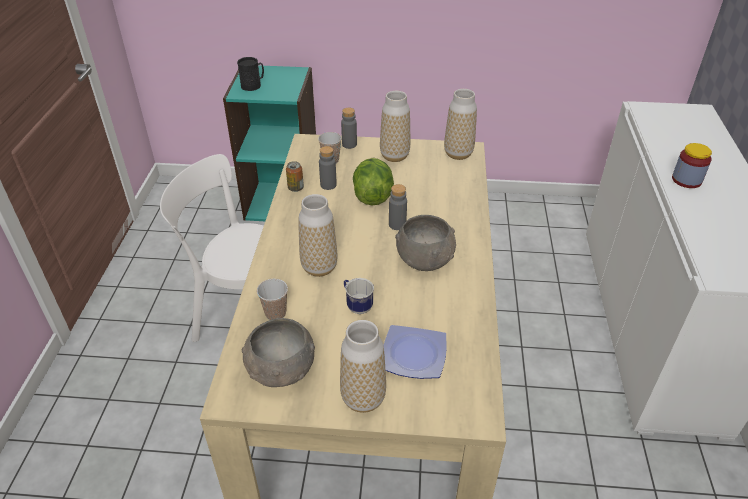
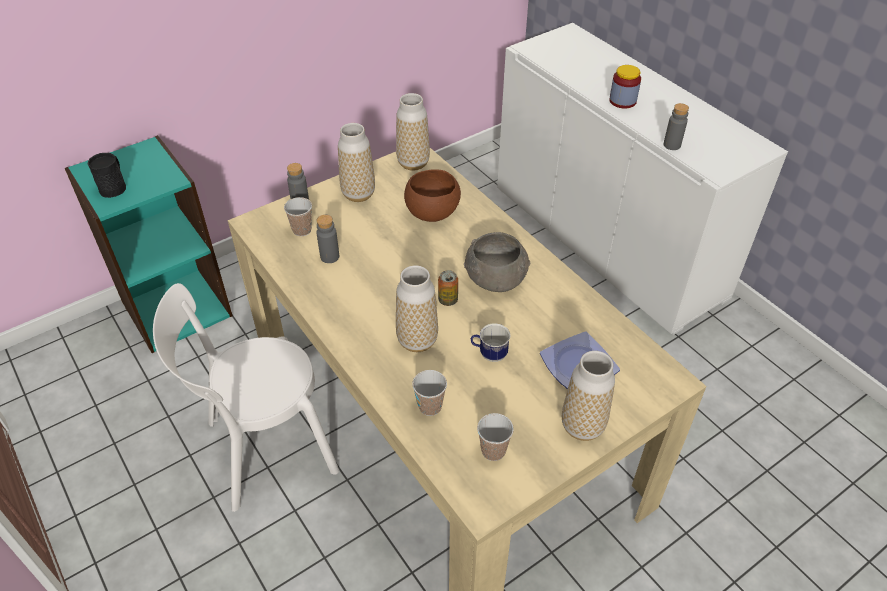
camera: 40 degrees left, 5 degrees up
grey bowl [242,318,315,387] -> cup [477,413,514,461]
can [286,161,304,192] -> can moved to [438,270,458,306]
lettuce [353,158,394,205] -> none
grey bottle [389,184,407,230] -> grey bottle moved to [664,103,689,150]
none -> brown bowl [404,169,461,222]

